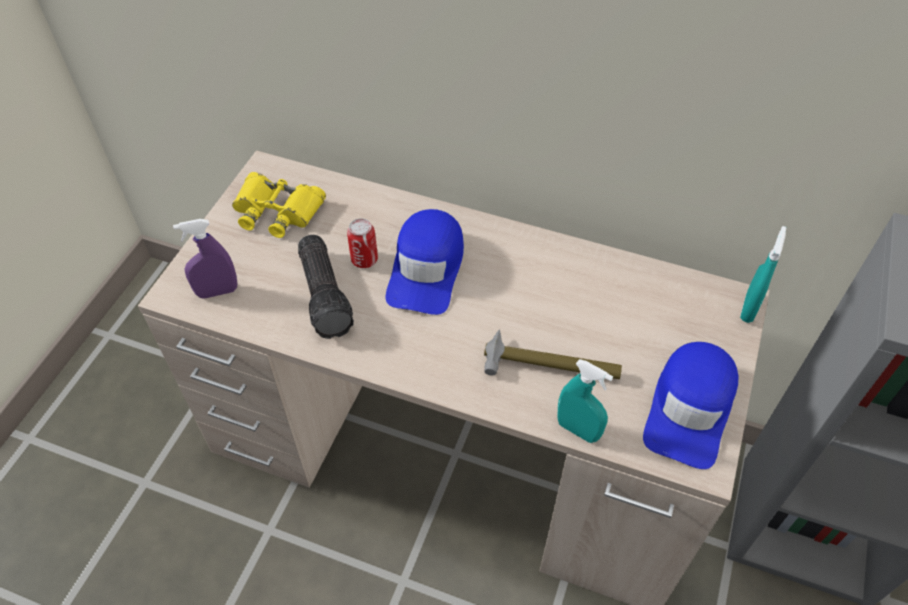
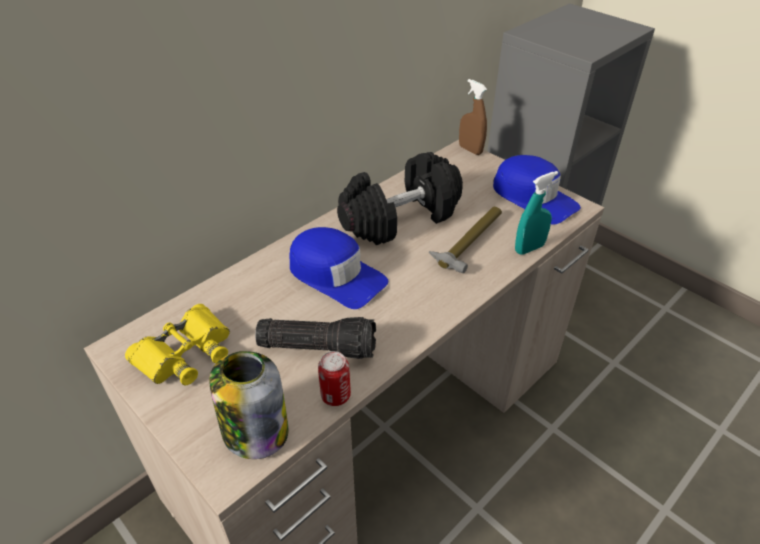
camera: 65 degrees left, 10 degrees down
purple spray bottle [173,219,237,299] -> jar [209,351,288,459]
can [347,218,378,268] -> can moved to [318,351,351,406]
turquoise spray bottle [740,226,786,323] -> brown spray bottle [459,79,487,155]
none -> black dumbbell [337,152,463,245]

